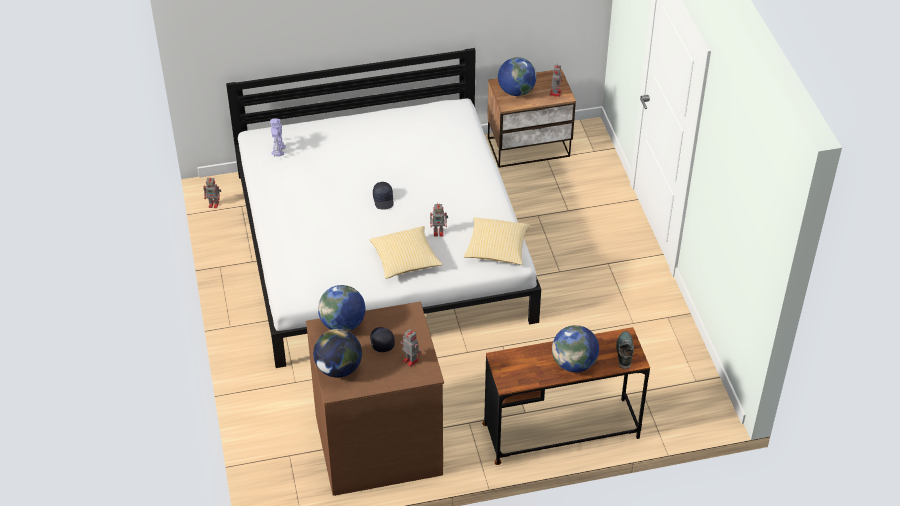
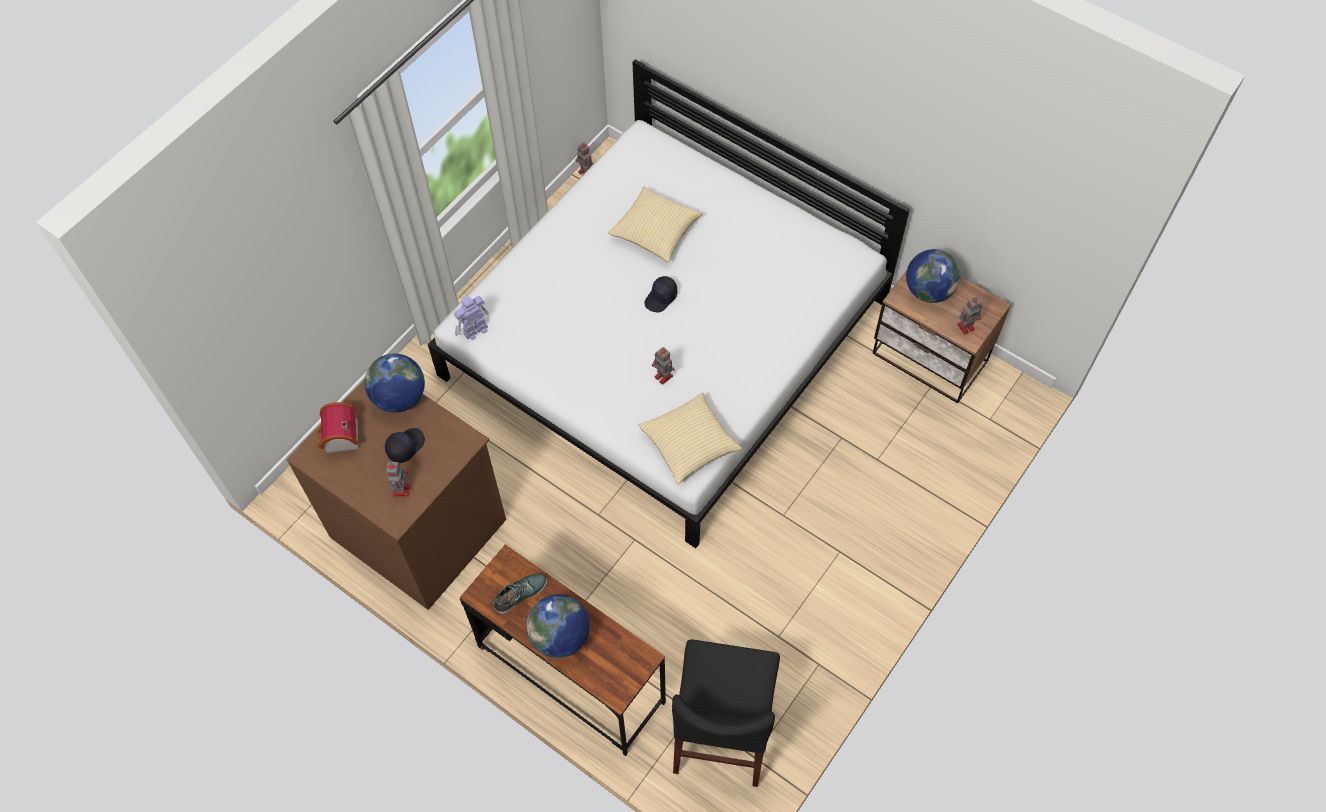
camera: 50 degrees right, 15 degrees up
toy robot [270,118,286,157] -> toy robot moved to [454,296,489,340]
globe [313,329,362,378] -> toy house [317,402,359,453]
pillow [370,226,443,279] -> pillow moved to [608,187,702,262]
shoe [616,331,634,369] -> shoe moved to [492,574,548,614]
none -> black chair [672,639,780,787]

